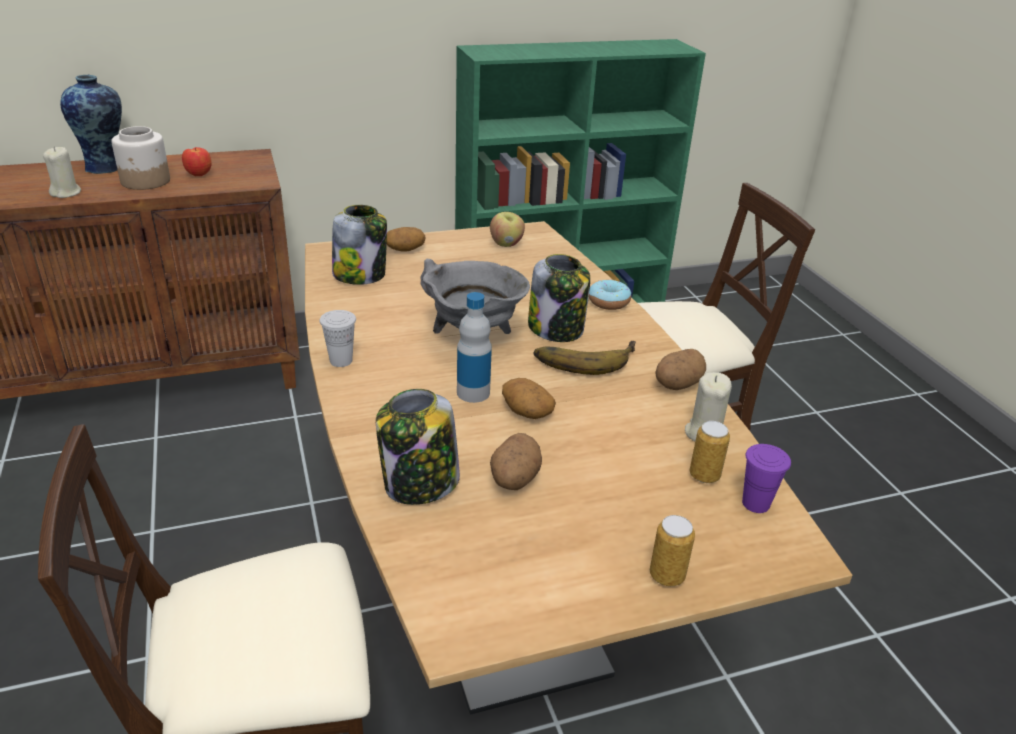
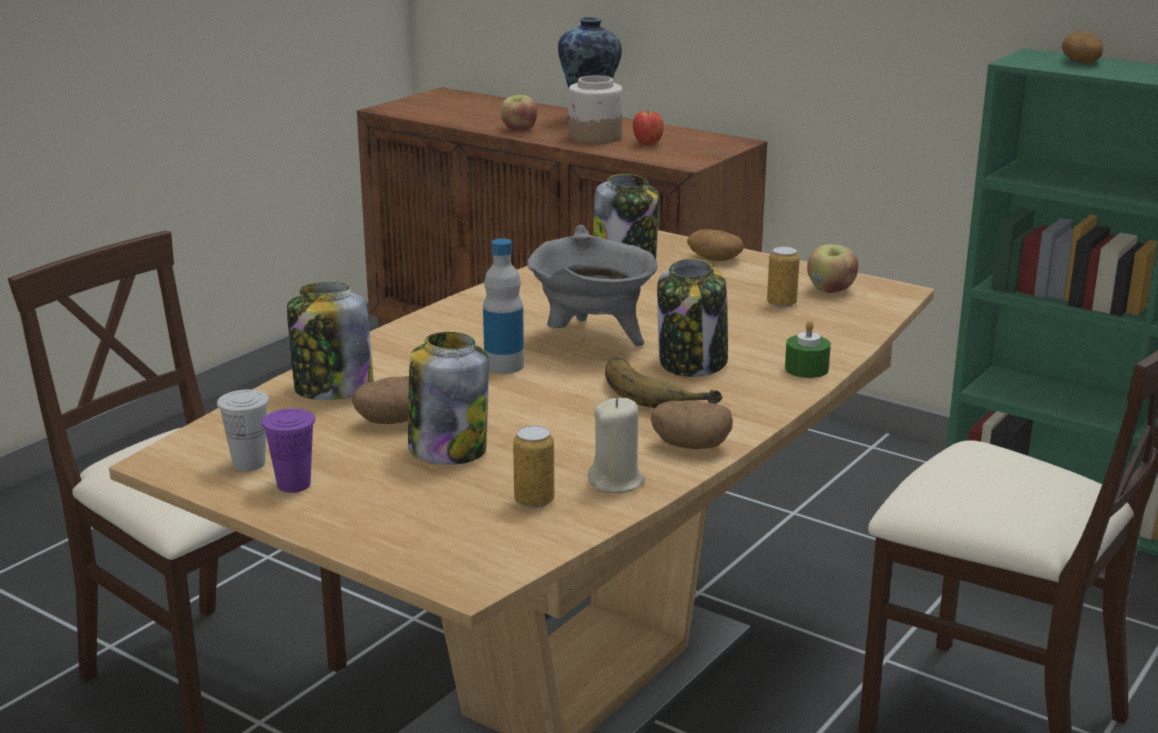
camera: 55 degrees right, 10 degrees down
beige candle [43,147,81,198] -> apple [500,95,537,131]
white cup [320,310,356,367] -> white cup moved to [217,389,269,471]
potato [502,378,556,419] -> potato moved to [1062,31,1103,64]
donut [589,280,631,310] -> green candle [785,320,831,378]
can [650,515,695,586] -> can moved to [767,246,800,308]
purple cup [742,444,791,513] -> purple cup moved to [262,408,315,493]
none -> jar [408,332,489,465]

